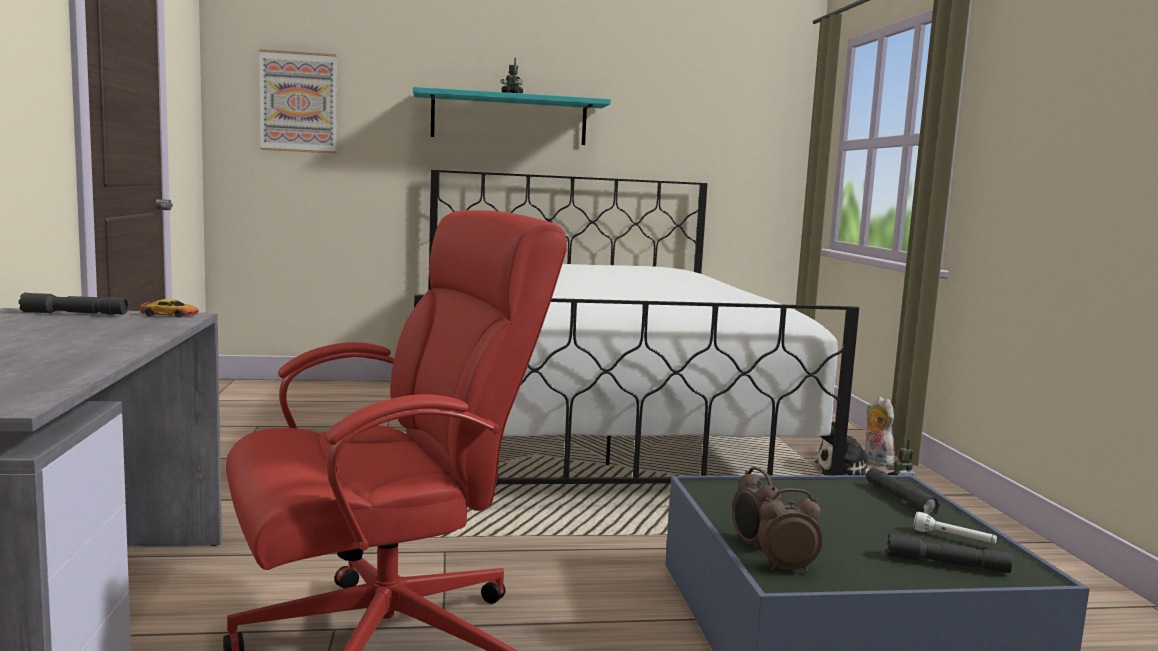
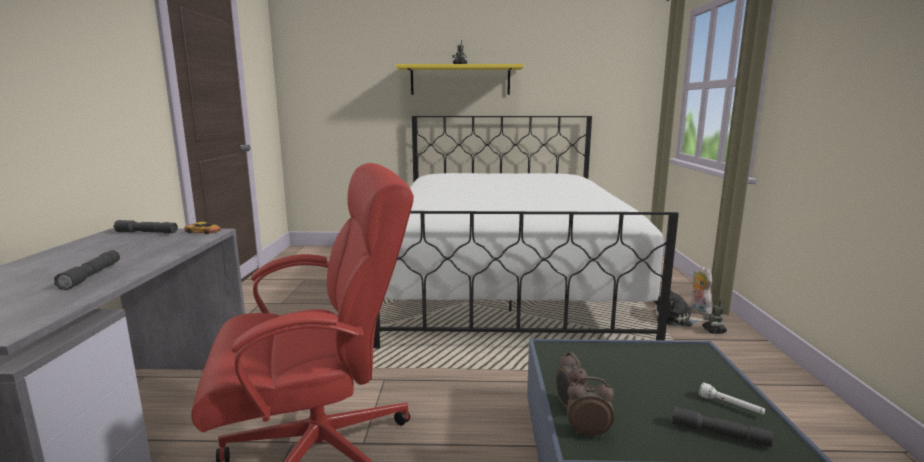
camera: 10 degrees right, 5 degrees up
picture [259,49,337,154] -> none
turquoise shelf [413,87,611,145] -> yellow shelf [396,64,524,95]
grey flashlight [866,468,940,516] -> grey flashlight moved to [54,250,120,290]

